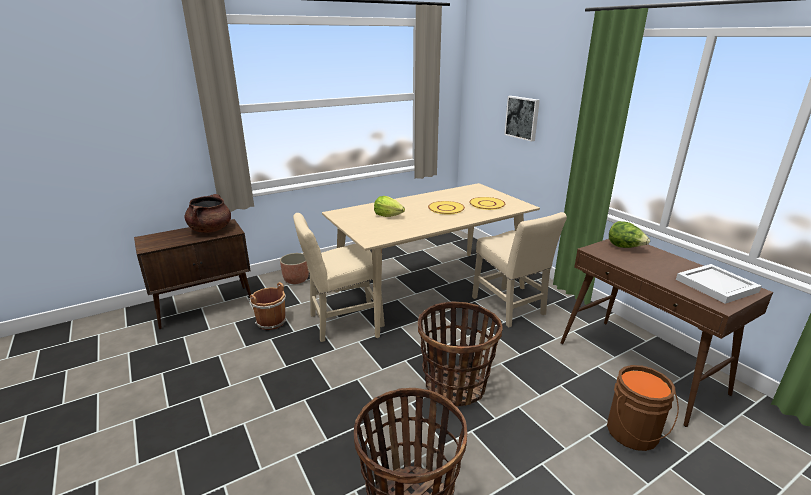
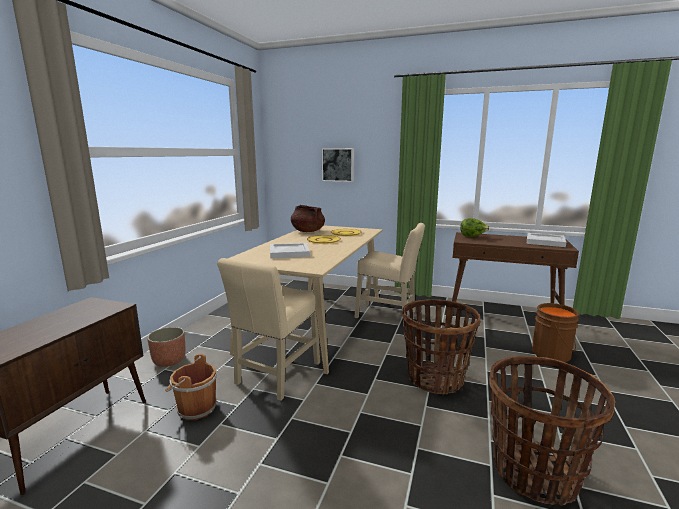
camera: 40 degrees left, 10 degrees down
brown cooking pot [185,194,231,233] -> brown cooking pot moved to [291,205,325,232]
lettuce [374,196,405,217] -> white tray [270,243,310,259]

